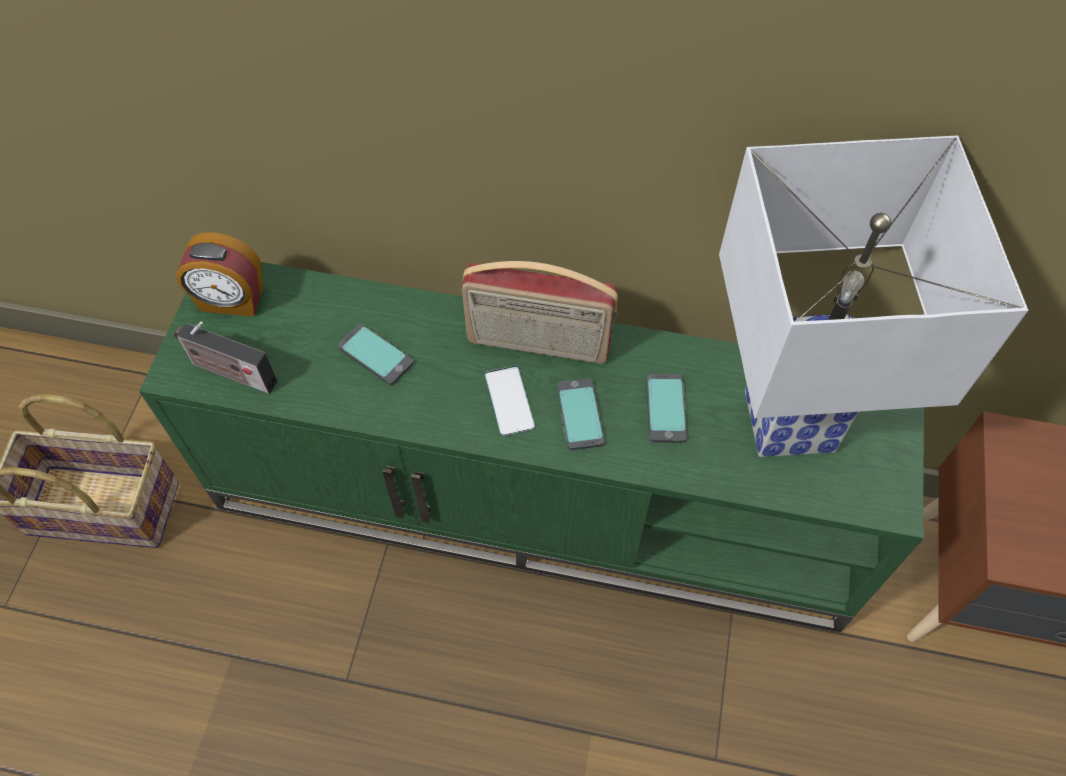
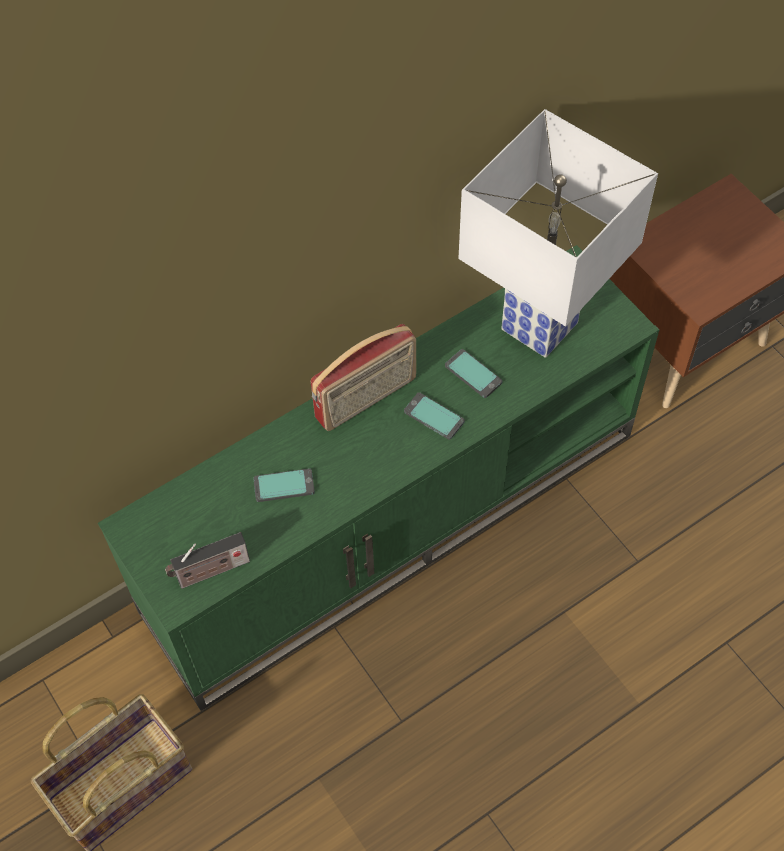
camera: 45 degrees left, 0 degrees up
alarm clock [176,232,263,317] -> none
phone [485,366,535,436] -> none

